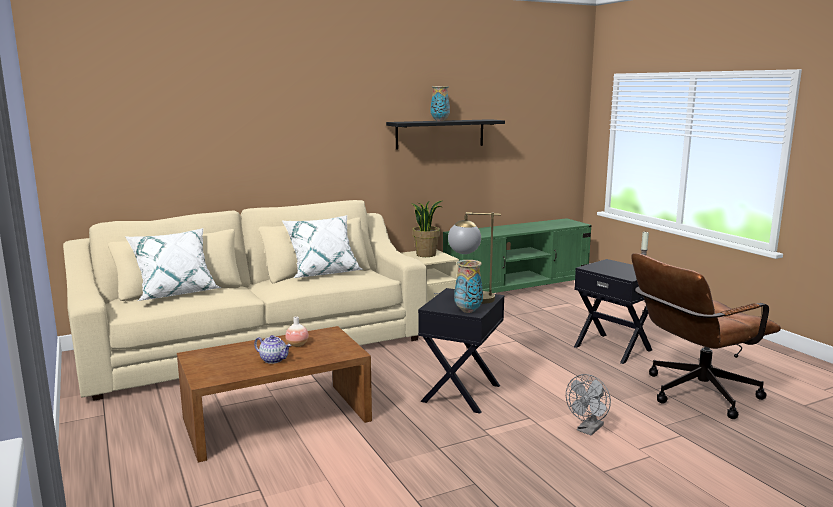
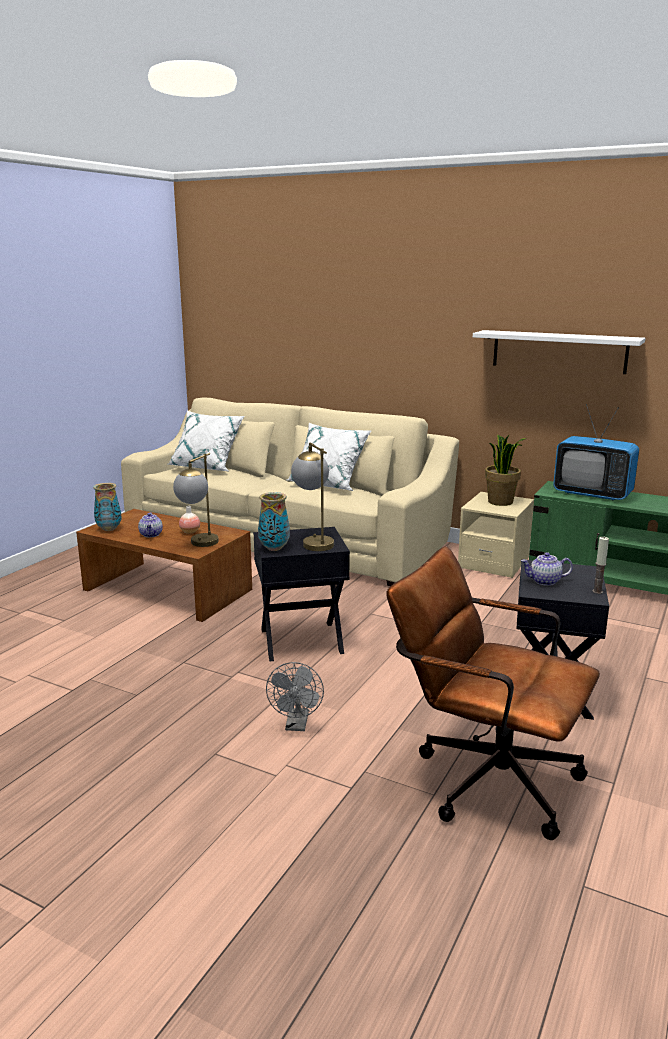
camera: 55 degrees right, 5 degrees up
black shelf [386,119,505,150] -> white shelf [473,330,645,374]
vase [431,86,450,121] -> vase moved to [93,483,122,531]
grey fan [566,374,611,436] -> grey fan turned 90 degrees counterclockwise [266,662,324,731]
none -> table lamp [173,453,219,547]
none -> teapot [521,552,573,586]
none -> television [553,404,639,500]

